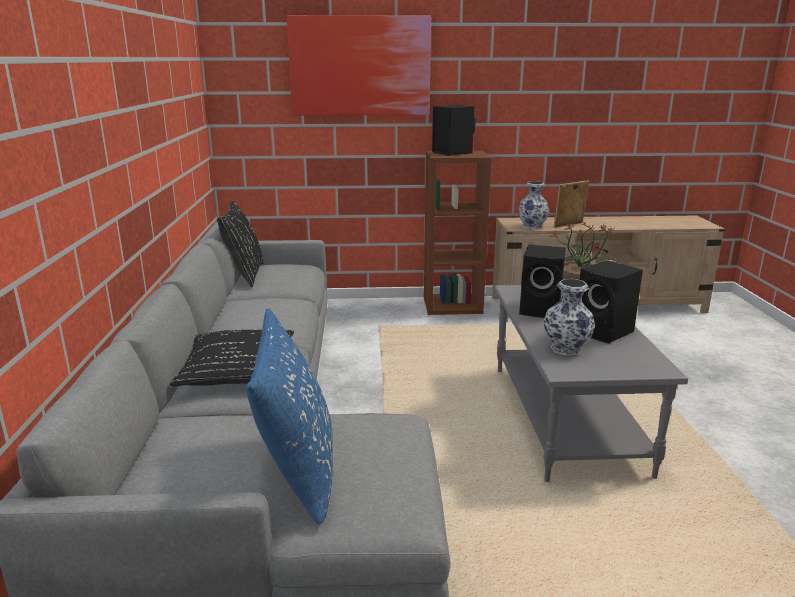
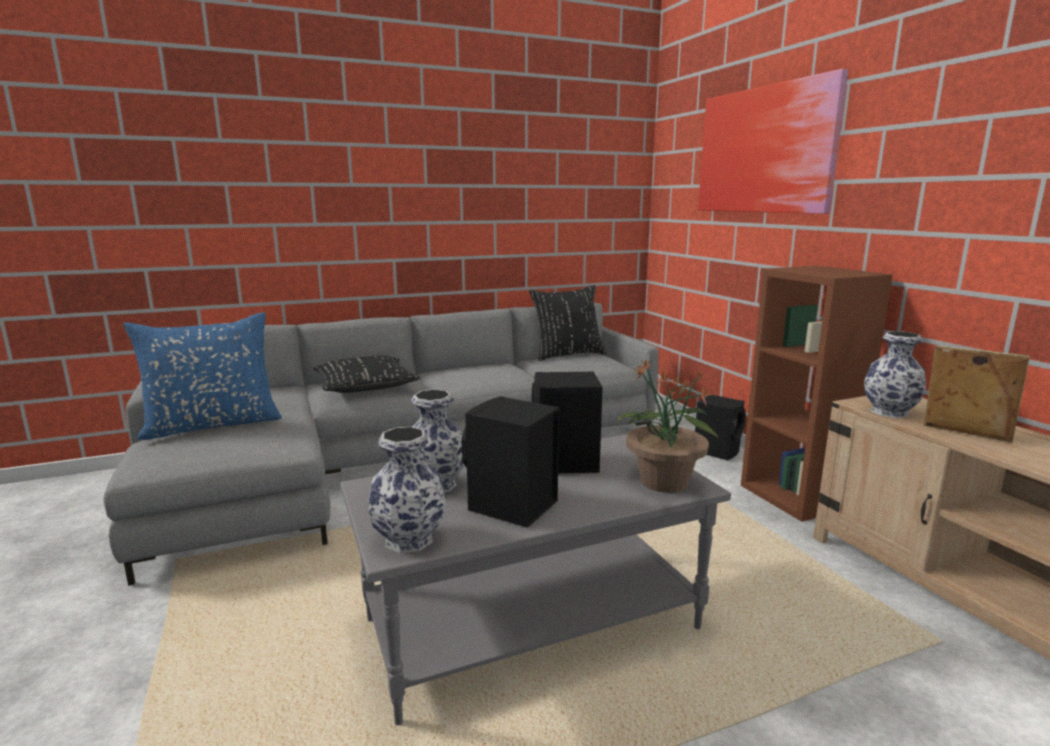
camera: 70 degrees right, 5 degrees down
black speaker [432,105,476,156] -> black speaker moved to [695,395,746,460]
none -> vase [368,427,446,553]

